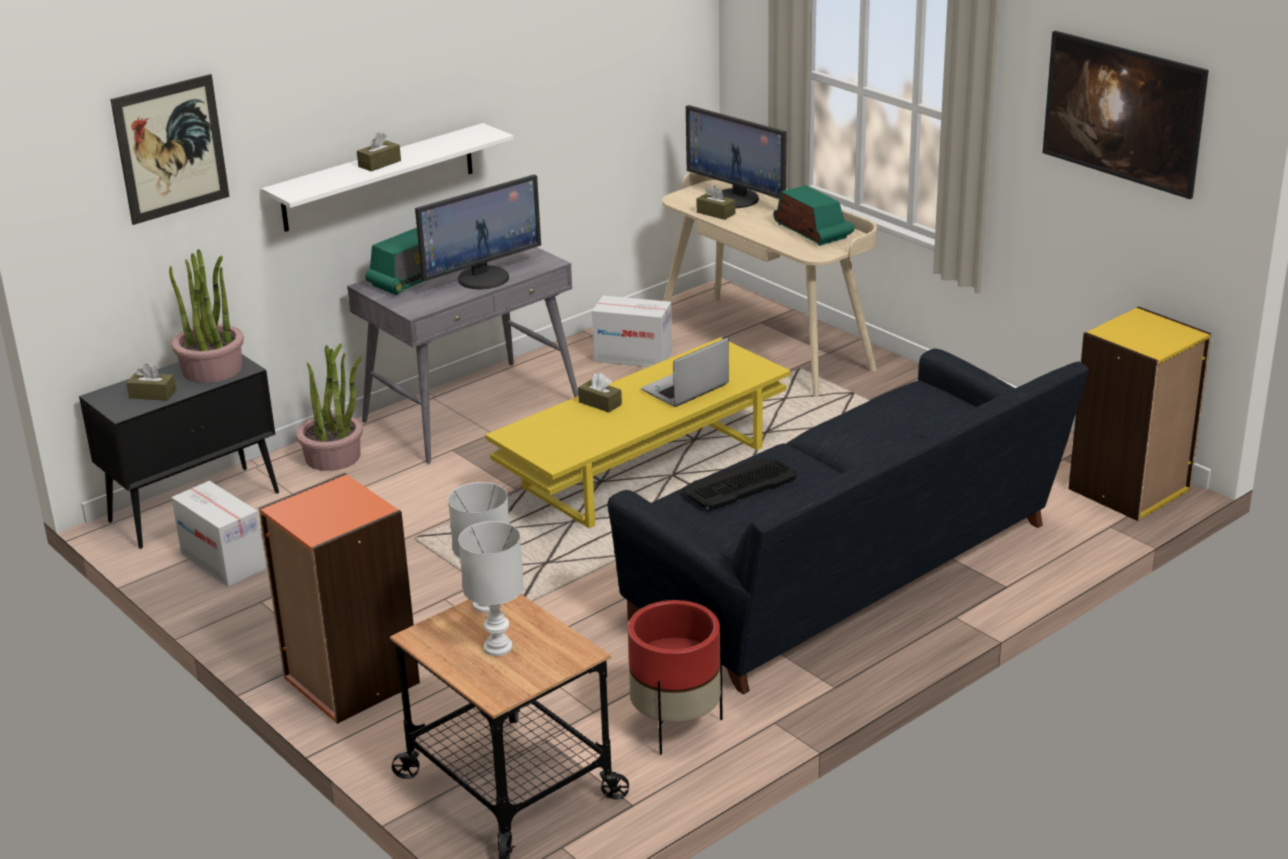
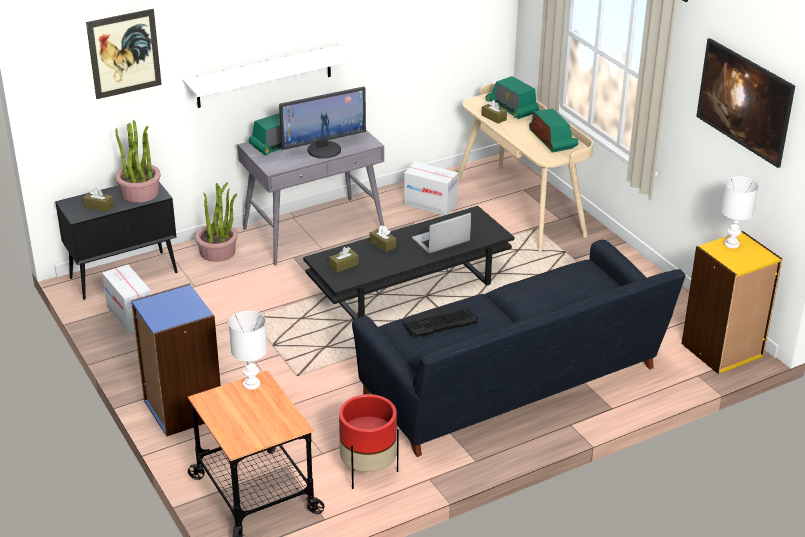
camera: 10 degrees right, 5 degrees up
orange bookcase [258,473,420,724] -> blue bookcase [131,283,221,437]
brown tissue box [357,132,401,171] -> brown tissue box moved to [329,247,359,273]
white table lamp [458,521,524,656] -> white table lamp moved to [721,176,759,248]
yellow coffee table [485,337,791,528] -> black coffee table [303,206,514,319]
monitor [686,105,786,208] -> radio [485,76,539,119]

